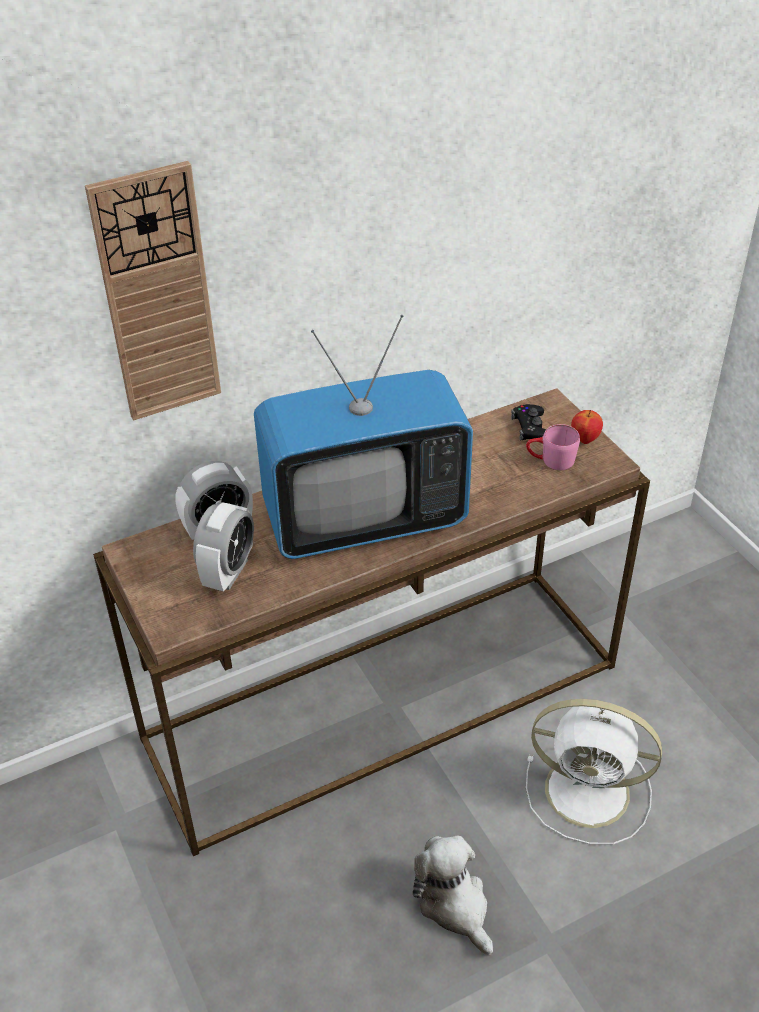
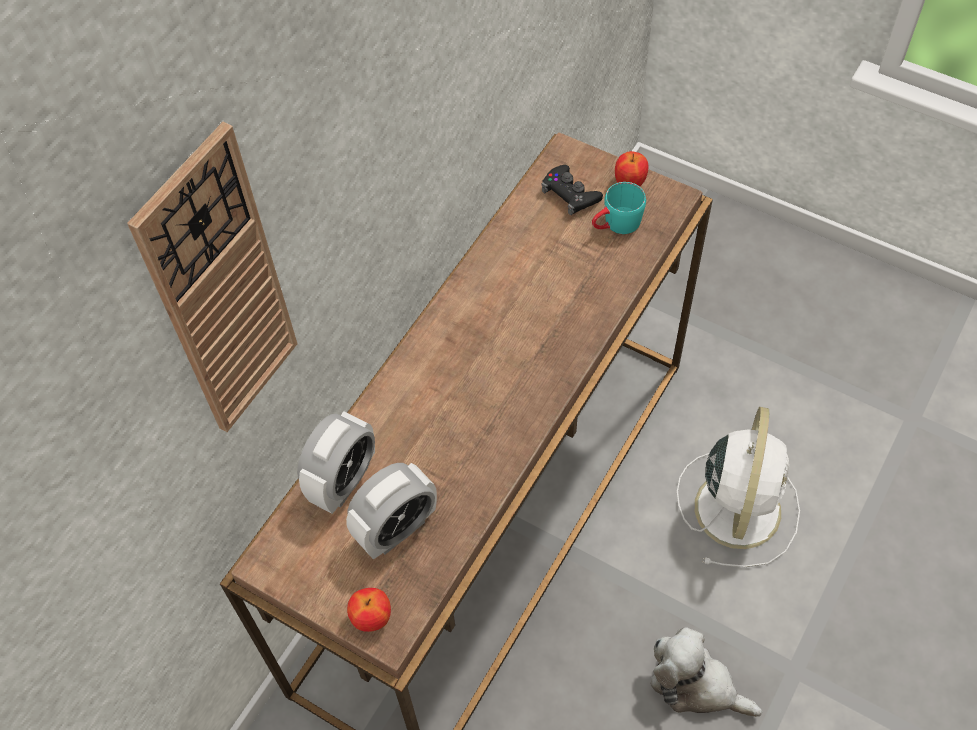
camera: 30 degrees left, 15 degrees up
alarm clock [193,502,254,591] -> alarm clock turned 60 degrees clockwise [346,463,437,560]
television [254,315,473,559] -> none
pink mug [526,424,580,470] -> turquoise mug [592,182,646,234]
white fan [526,699,662,845] -> white fan turned 60 degrees counterclockwise [677,407,800,567]
none -> apple [347,588,391,632]

